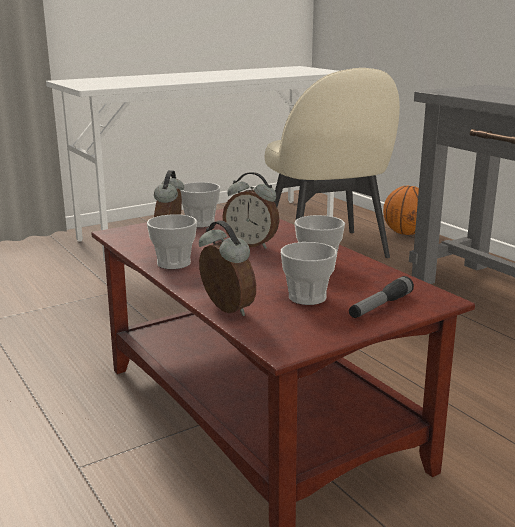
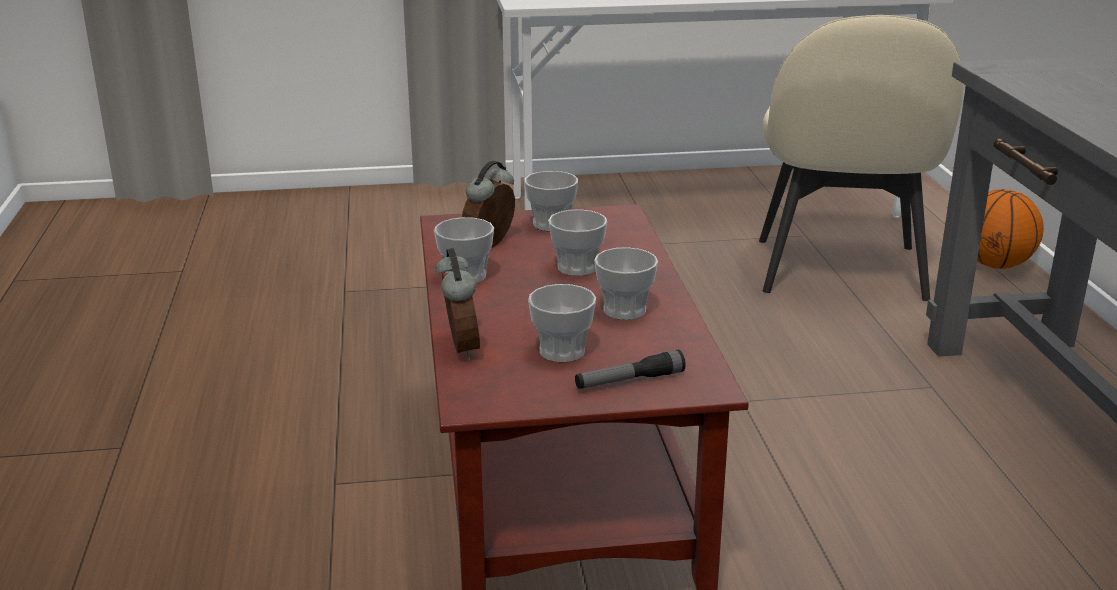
camera: 25 degrees right, 5 degrees up
alarm clock [222,172,279,249] -> cup [548,209,607,276]

